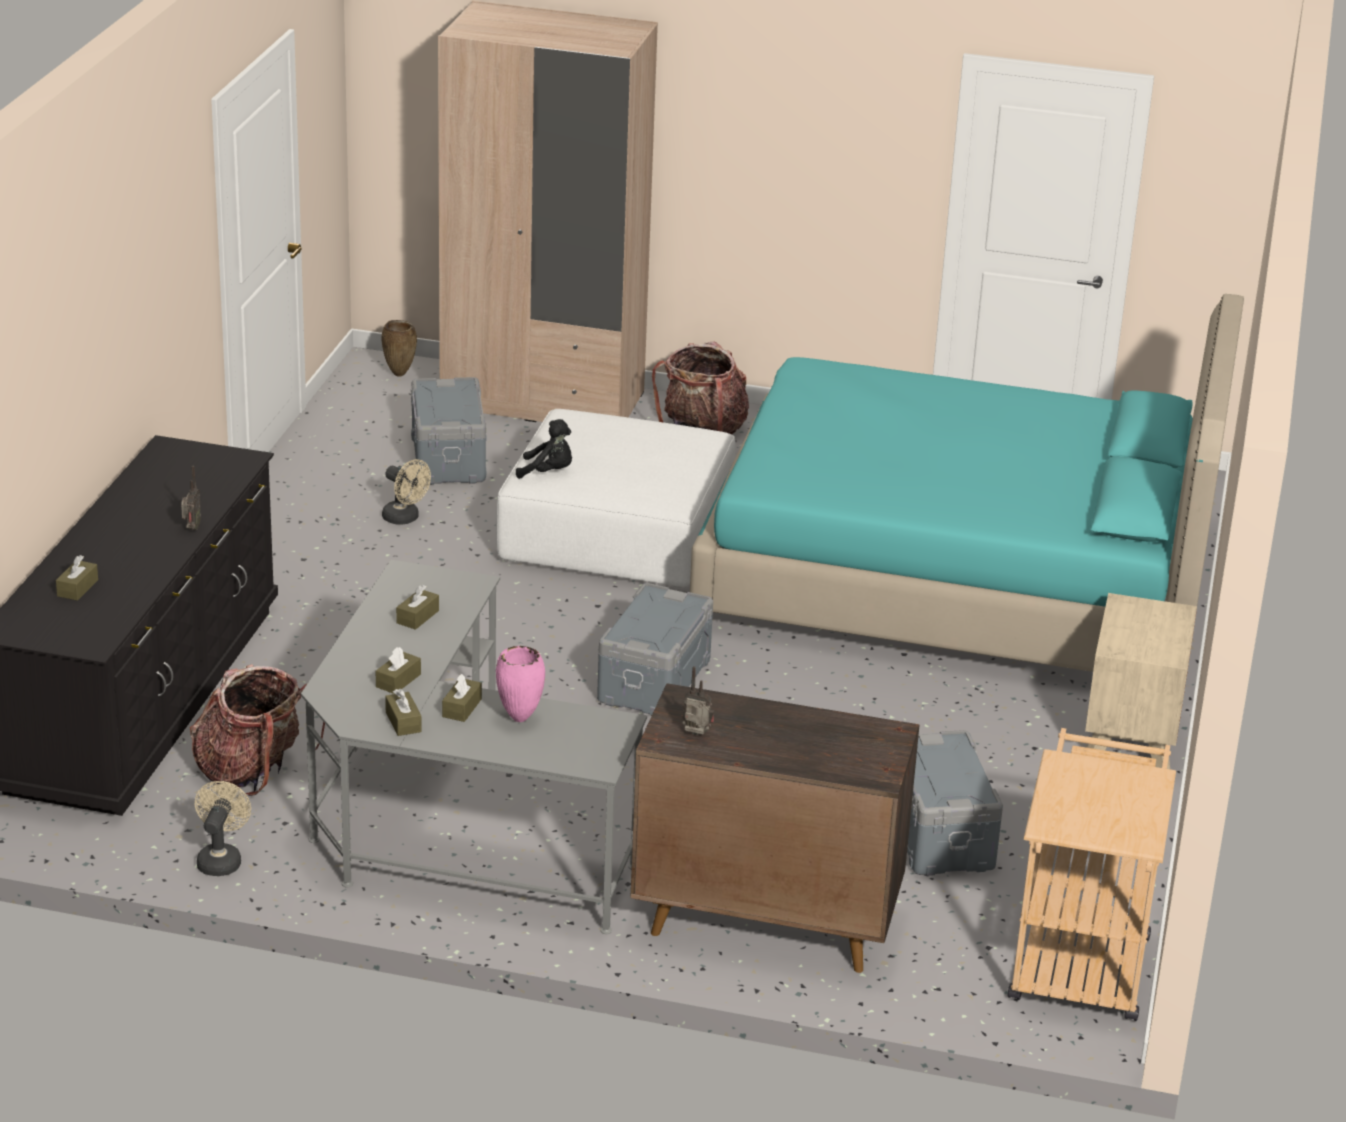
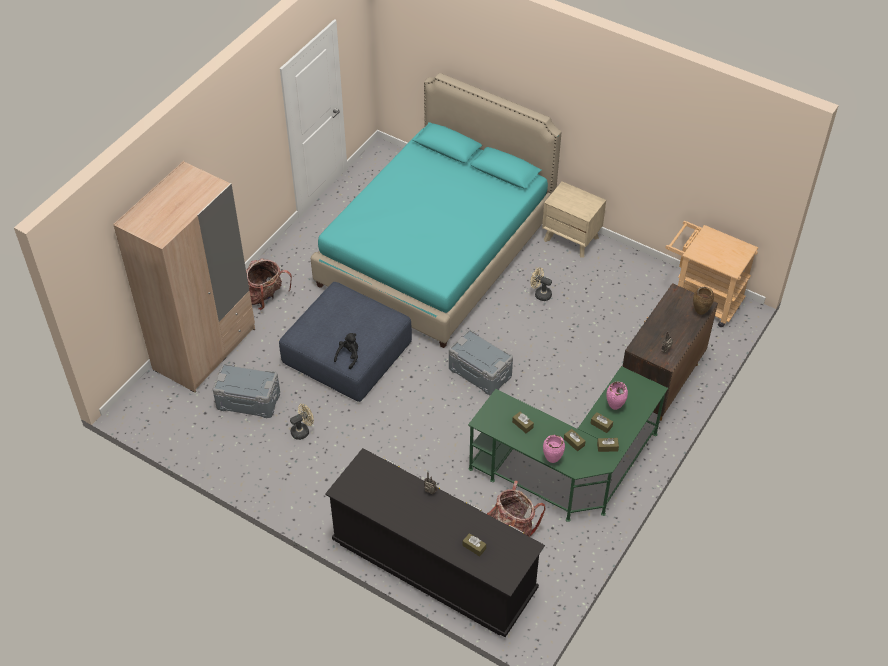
camera: 70 degrees left, 20 degrees up
beige fan [195,781,251,876] -> beige fan moved to [530,267,552,301]
grey desk [301,560,647,934] -> green desk [468,366,668,522]
brown vase [382,320,417,377] -> brown vase moved to [693,287,714,315]
white ottoman [496,409,736,588] -> blue ottoman [279,282,412,402]
grey storage box [907,730,1003,876] -> none
none -> pink vase [543,435,565,463]

